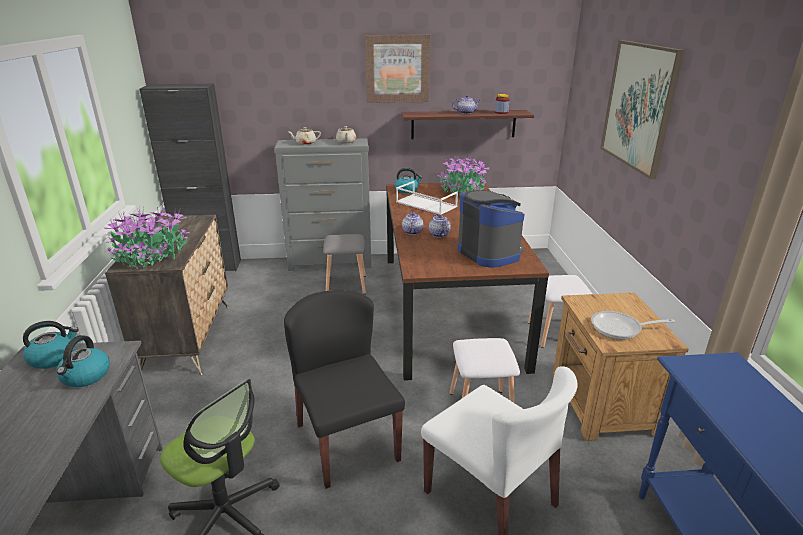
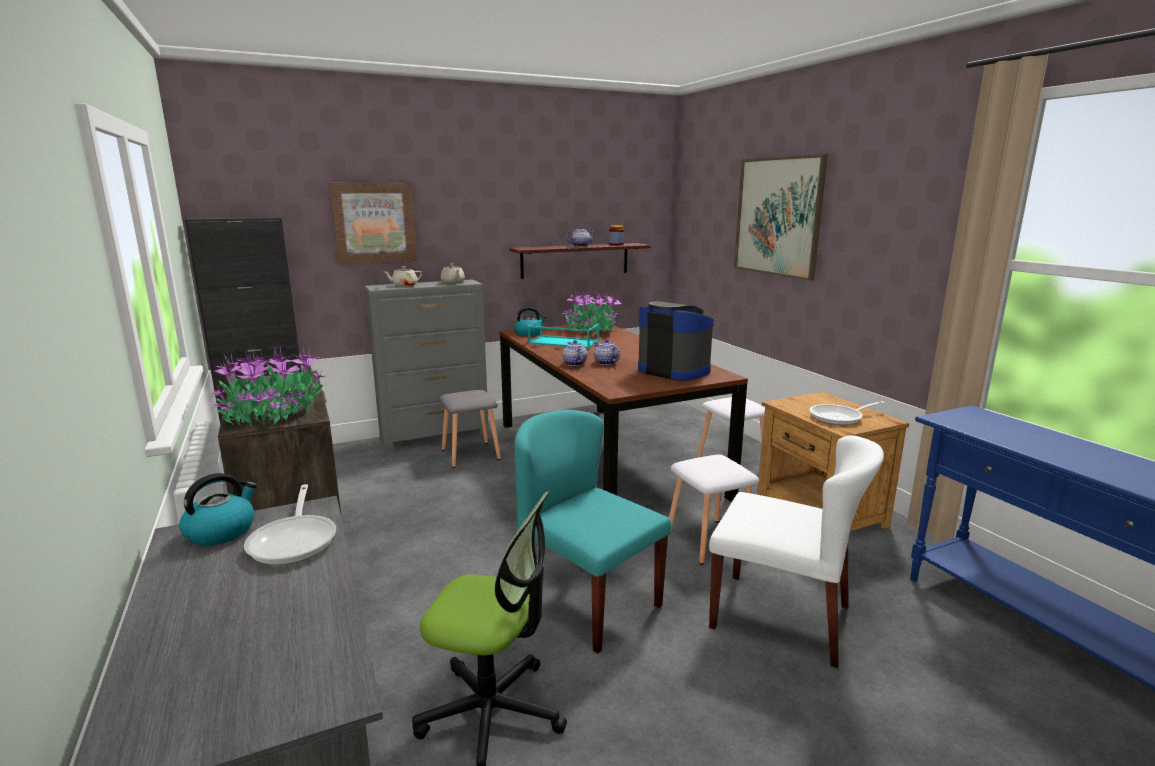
camera: 20 degrees left, 10 degrees down
kettle [56,335,110,387] -> frying pan [244,484,336,565]
black chair [284,290,405,489] -> turquoise chair [515,410,671,654]
picture [365,35,430,103] -> picture moved to [329,183,417,264]
white tray [396,181,458,215] -> turquoise tray [528,320,599,349]

